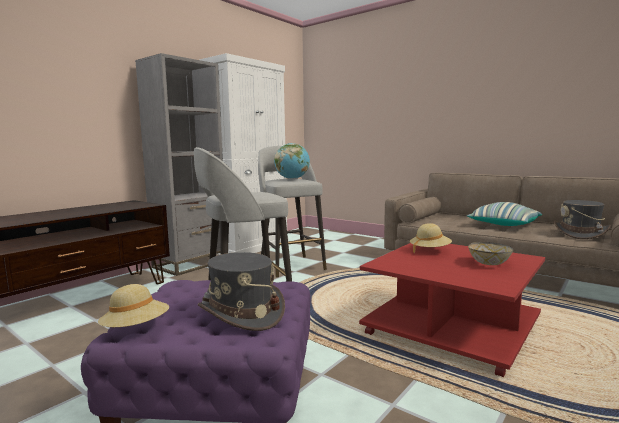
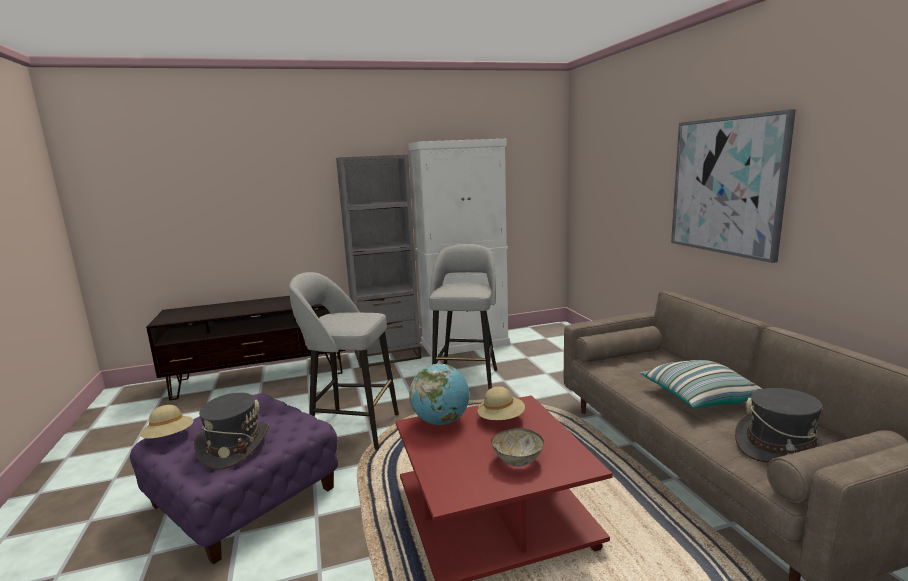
camera: 35 degrees right, 5 degrees up
globe [274,143,310,179] -> globe moved to [409,364,469,425]
none -> picture [671,109,796,263]

